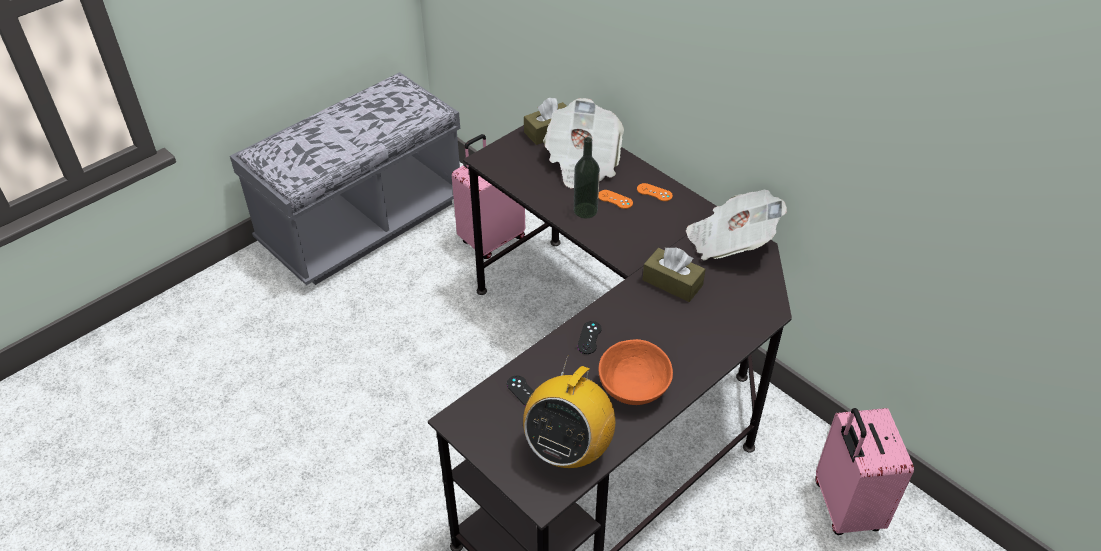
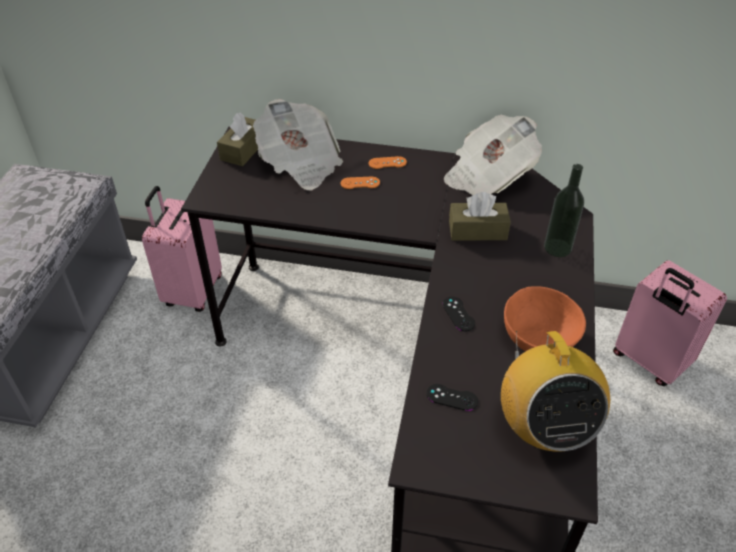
camera: 35 degrees left, 0 degrees up
bottle [574,137,600,218] -> bottle moved to [544,164,584,257]

